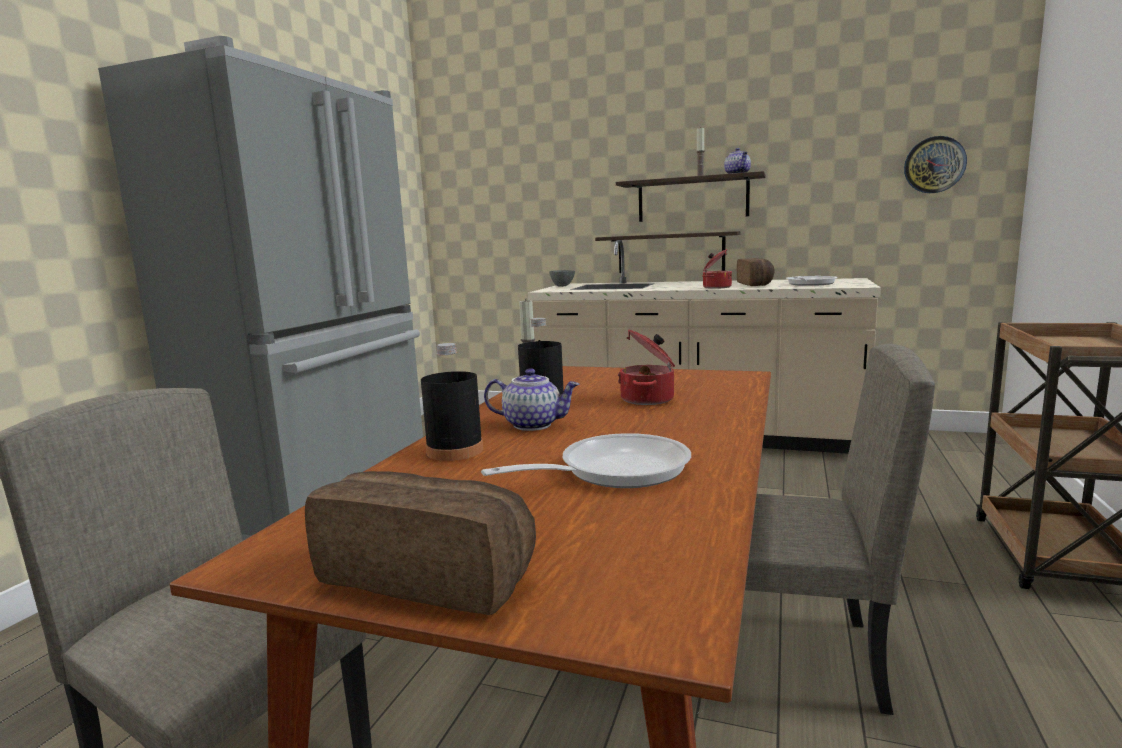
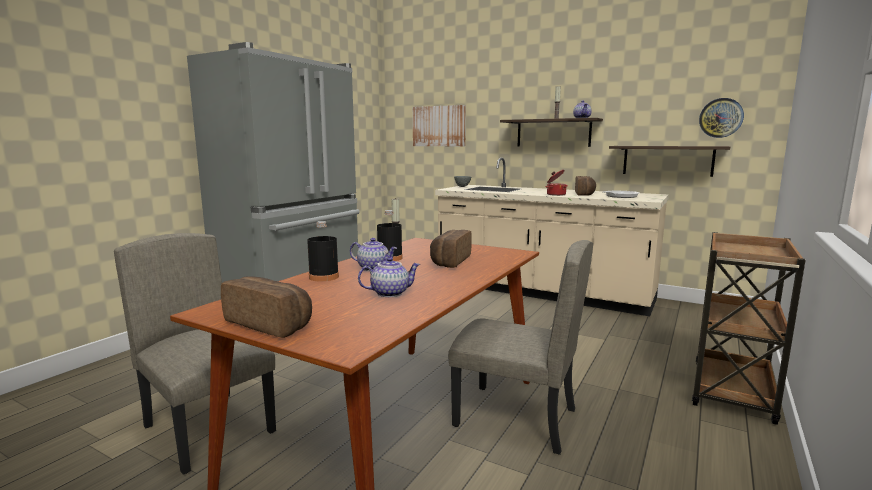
camera: 10 degrees right, 0 degrees up
frying pan [481,433,691,488] -> teapot [358,257,420,297]
shelf [595,231,741,273] -> shelf moved to [609,146,730,177]
cooking pot [618,329,675,405] -> bread [430,230,471,268]
none -> picture [413,105,466,146]

